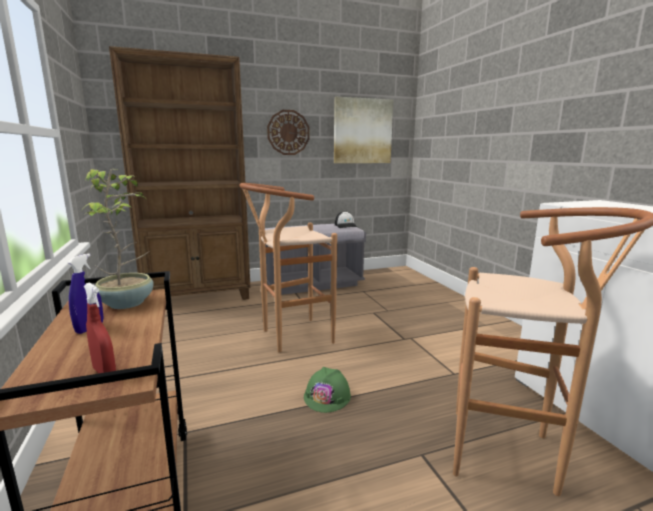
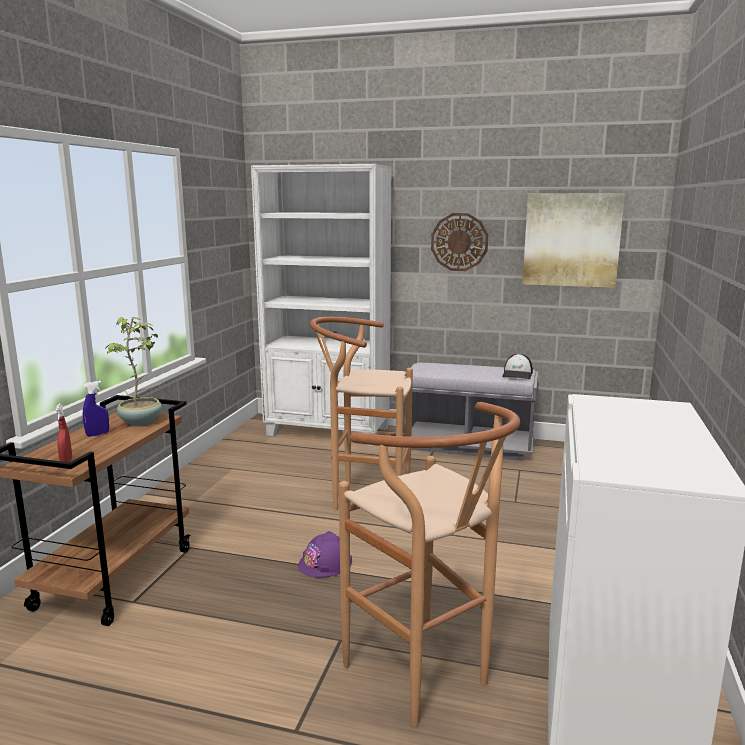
camera: 35 degrees right, 0 degrees up
brown bookcase [109,46,251,300] -> white bookcase [251,164,392,446]
green hard hat [304,367,351,413] -> purple hard hat [298,531,352,578]

